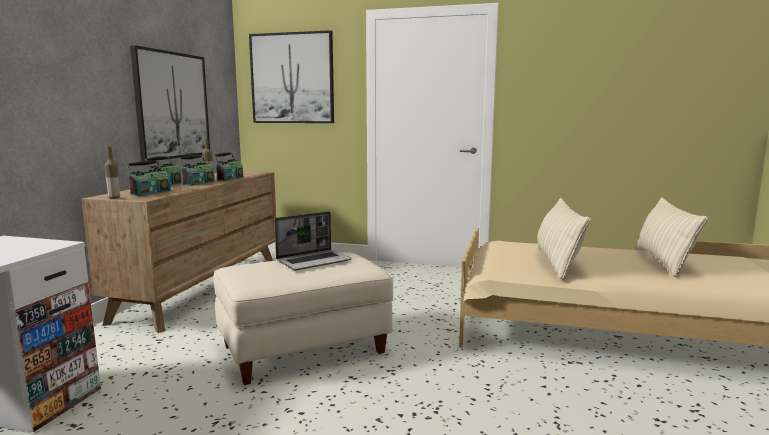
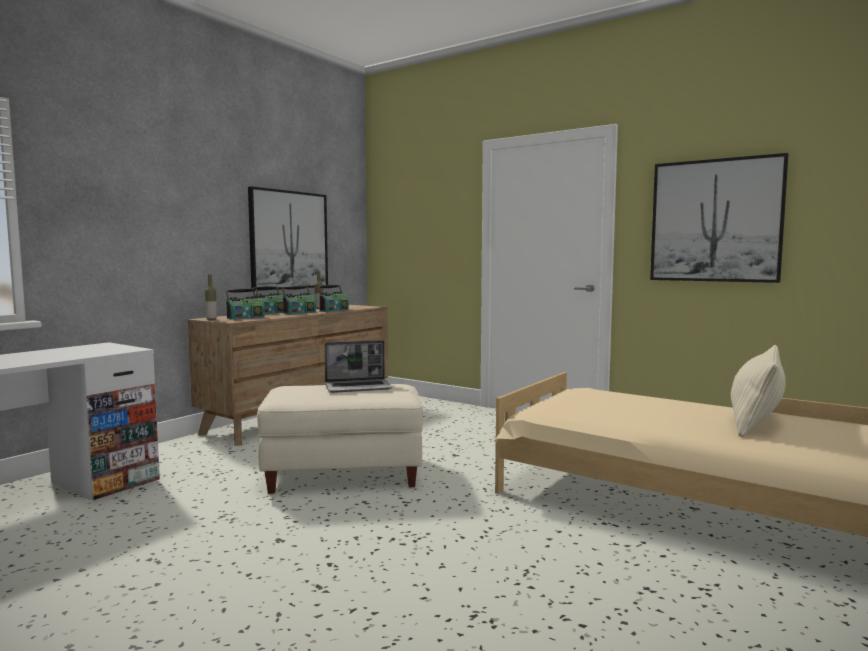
camera: 20 degrees right, 5 degrees down
picture [249,30,334,123] -> picture moved to [650,153,788,283]
beige pillow [537,198,591,279] -> none

